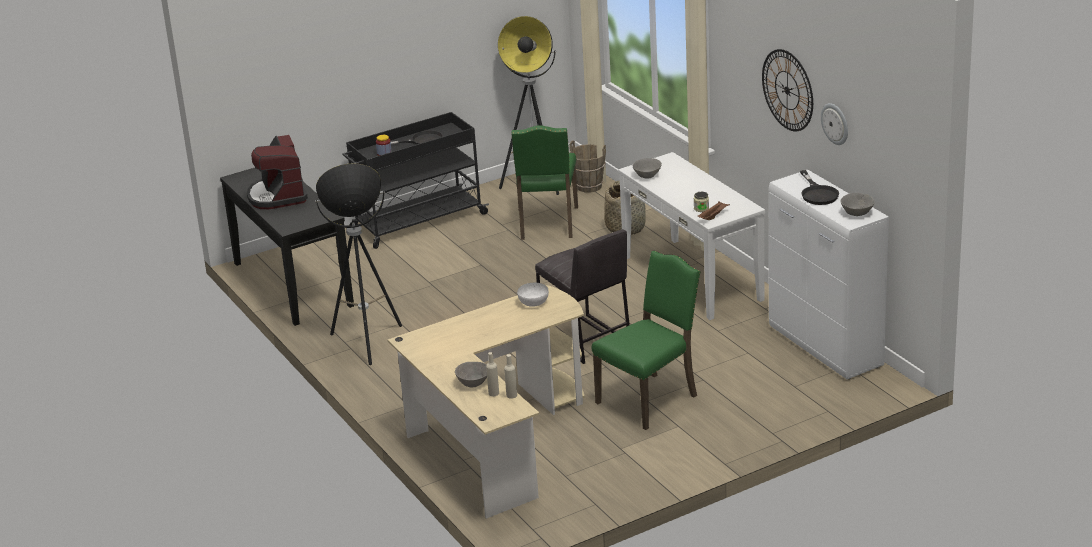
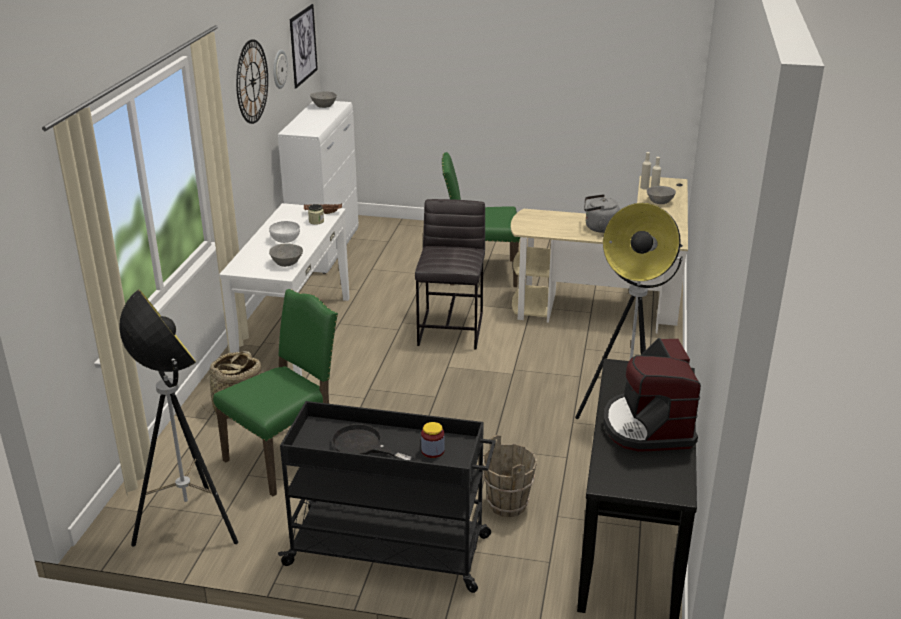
camera: 140 degrees left, 0 degrees up
coffee machine [247,135,308,209] -> coffee machine turned 150 degrees clockwise [603,338,701,451]
white bowl [517,283,549,307] -> white bowl moved to [269,221,300,243]
brown bucket [569,141,606,193] -> brown bucket moved to [483,435,537,517]
black frying pan [800,170,839,205] -> none
none -> picture [290,4,318,89]
none -> grey kettle [584,194,620,233]

